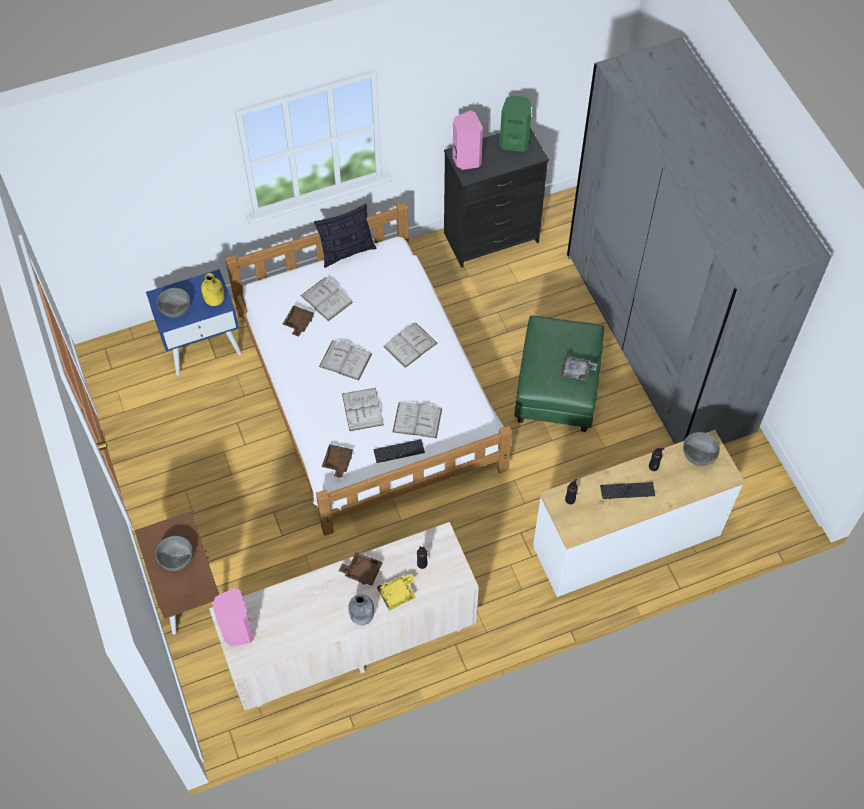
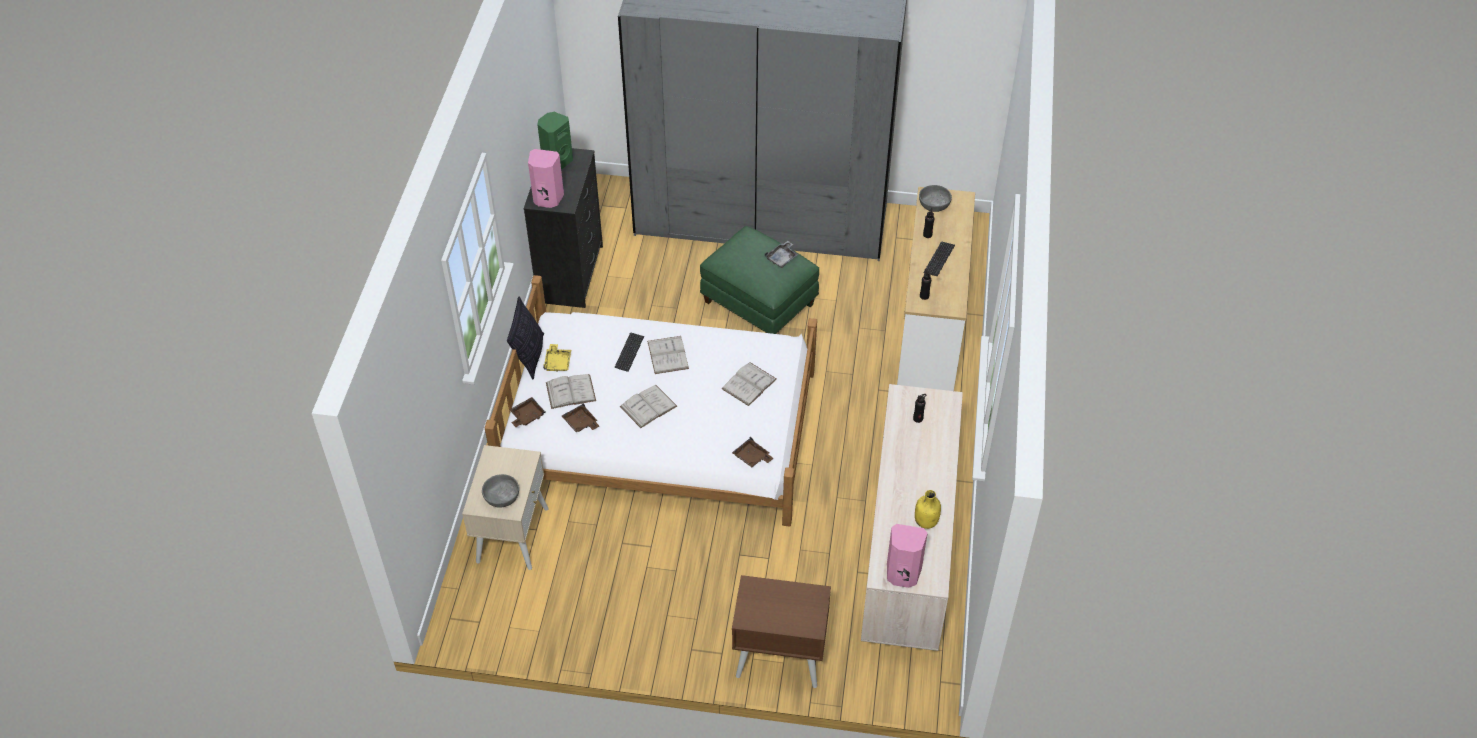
camera: 60 degrees left, 10 degrees down
blue nightstand [146,269,242,376] -> beige nightstand [462,445,549,570]
grey bowl [156,536,193,571] -> none
yellow bottle [201,273,224,306] -> yellow bottle moved to [915,490,941,529]
brown tray [339,552,383,586] -> brown tray moved to [509,397,546,427]
white book [342,388,384,431] -> none
grey bottle [348,593,374,625] -> none
keyboard [373,439,425,463] -> keyboard moved to [615,332,644,372]
yellow tray [377,574,416,611] -> yellow tray moved to [543,344,571,372]

